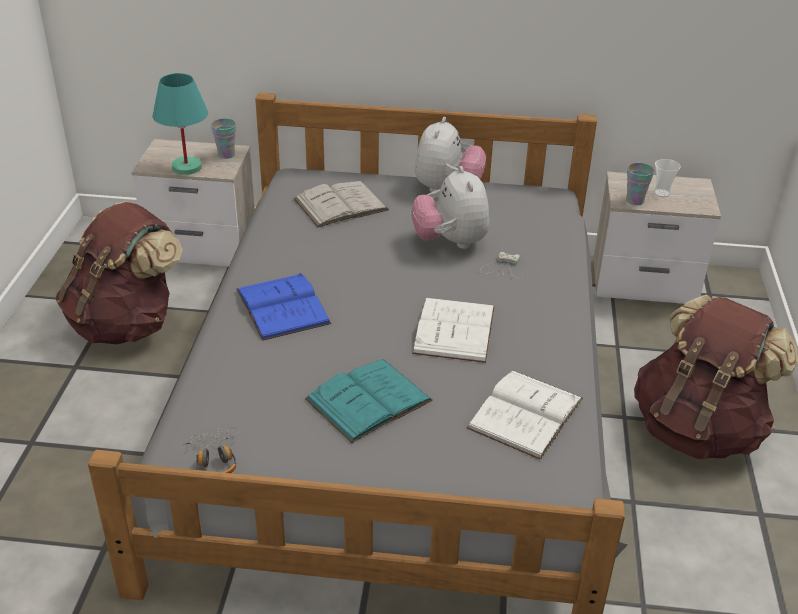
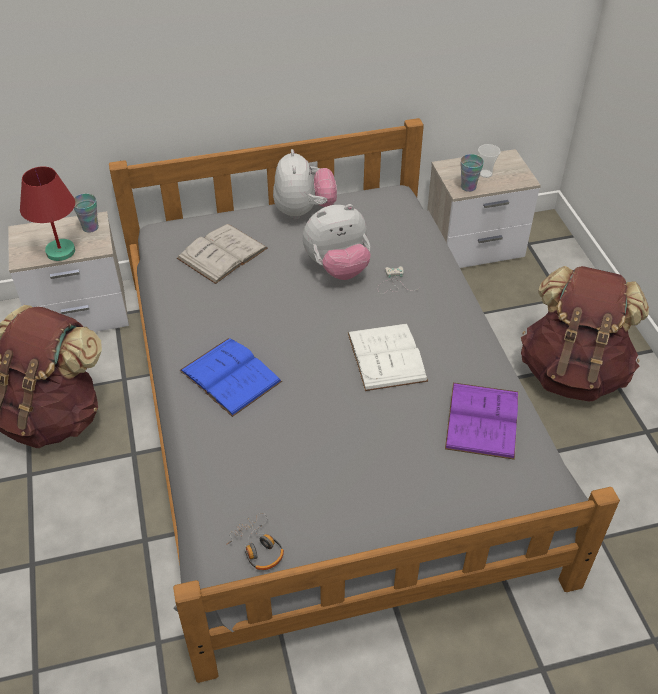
camera: 20 degrees left, 10 degrees up
turquoise table lamp [152,73,208,175] -> red table lamp [20,166,75,261]
turquoise book [305,359,433,443] -> none
plush toy [411,166,489,249] -> plush toy turned 75 degrees counterclockwise [303,204,371,280]
white book [467,370,583,460] -> purple book [445,383,519,460]

